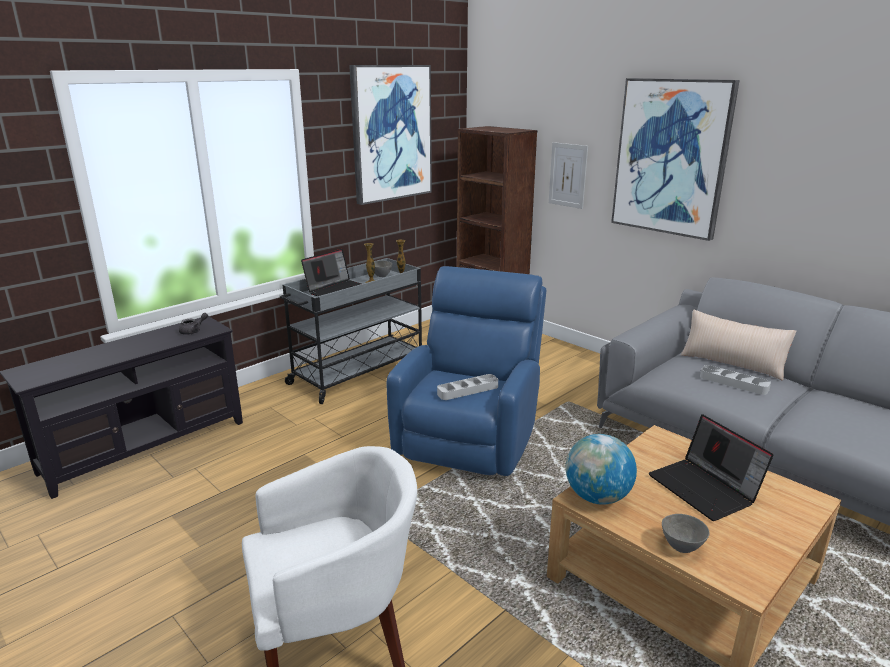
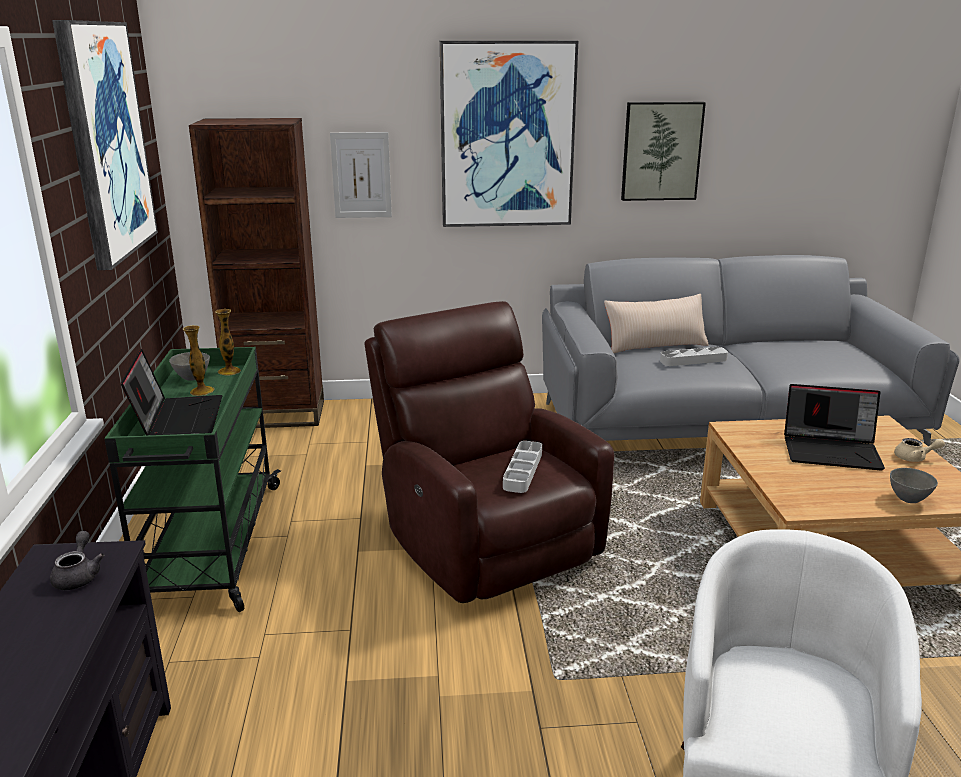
camera: 50 degrees left, 0 degrees up
grey cart [280,258,422,404] -> green cart [104,347,281,612]
blue armchair [386,266,546,476] -> brown armchair [364,301,614,603]
globe [566,434,637,505] -> none
none -> picture [621,102,706,201]
none -> beige teapot [894,438,945,462]

